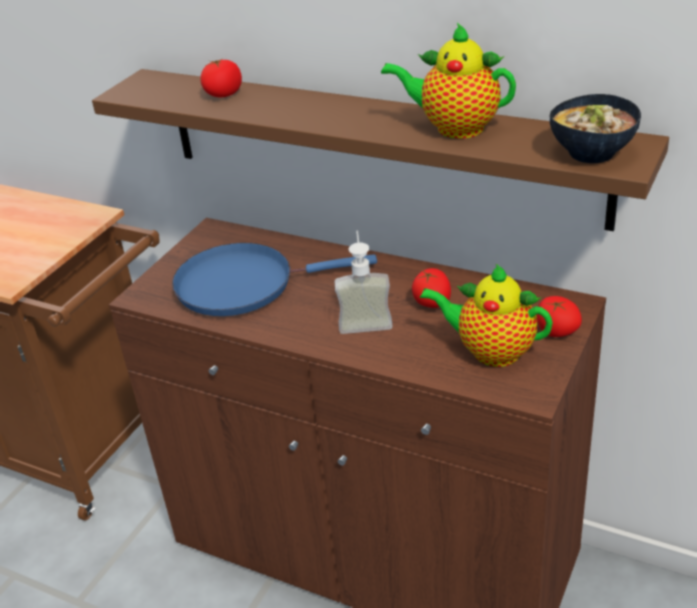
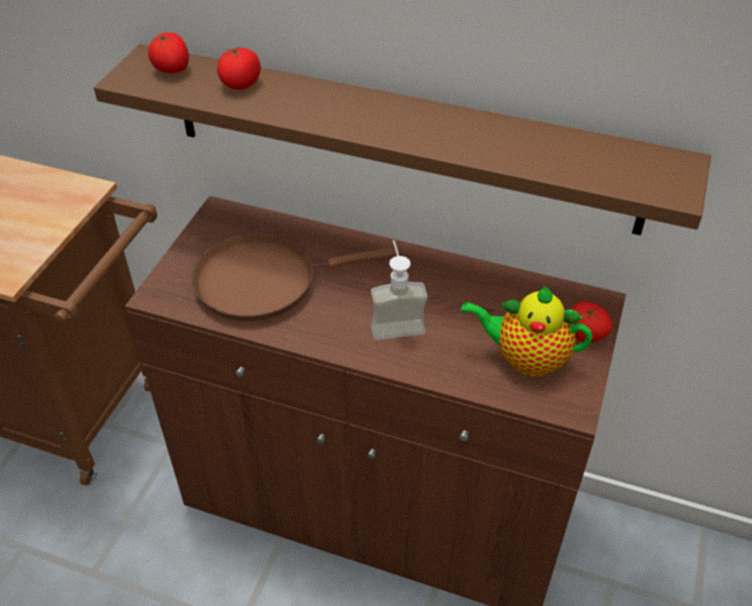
camera: 10 degrees left, 10 degrees up
blue frying pan [172,243,377,316] -> brown frying pan [192,232,399,321]
teapot [381,23,516,139] -> none
tomato [412,268,451,308] -> tomato moved to [148,32,189,73]
bowl [550,94,641,163] -> none

